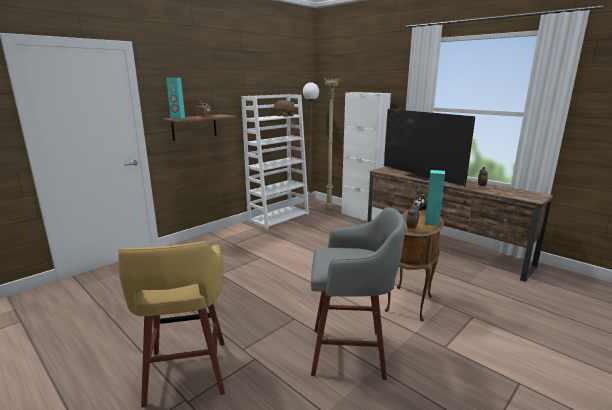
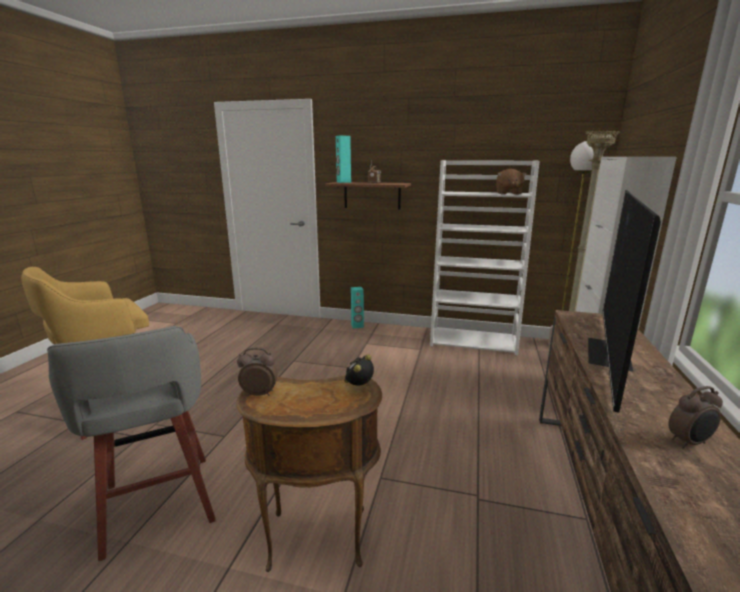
camera: 60 degrees right, 0 degrees up
turquoise speaker [425,170,445,226] -> turquoise speaker moved to [351,287,364,328]

